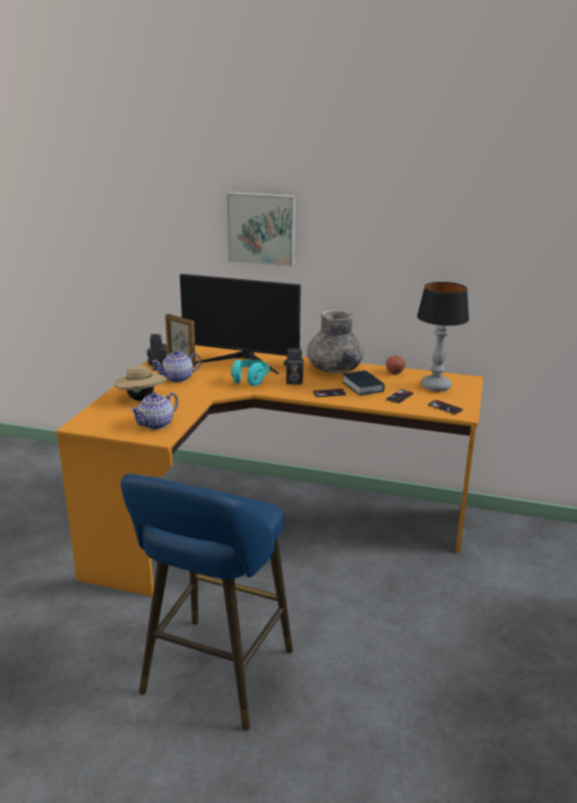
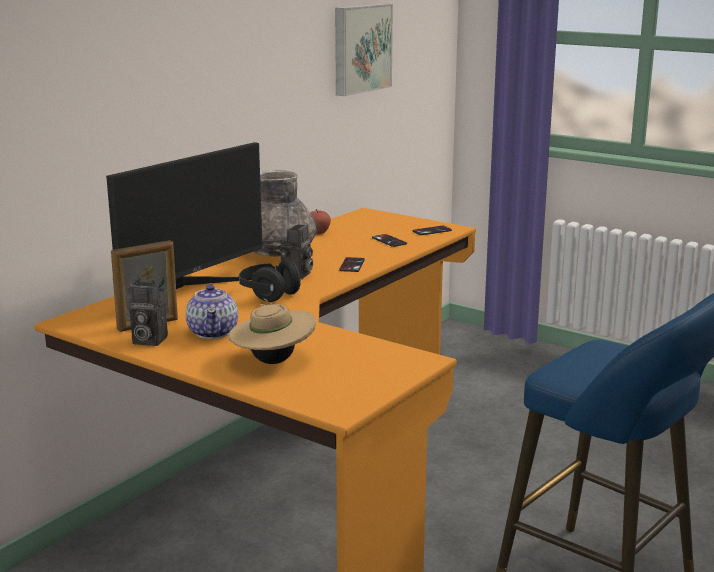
camera: 70 degrees left, 5 degrees down
teapot [130,392,179,430] -> none
picture [227,192,296,266] -> picture moved to [335,4,393,96]
turquoise headphones [231,360,270,386] -> black headphones [239,259,303,302]
book [343,370,385,396] -> none
table lamp [417,282,469,391] -> none

